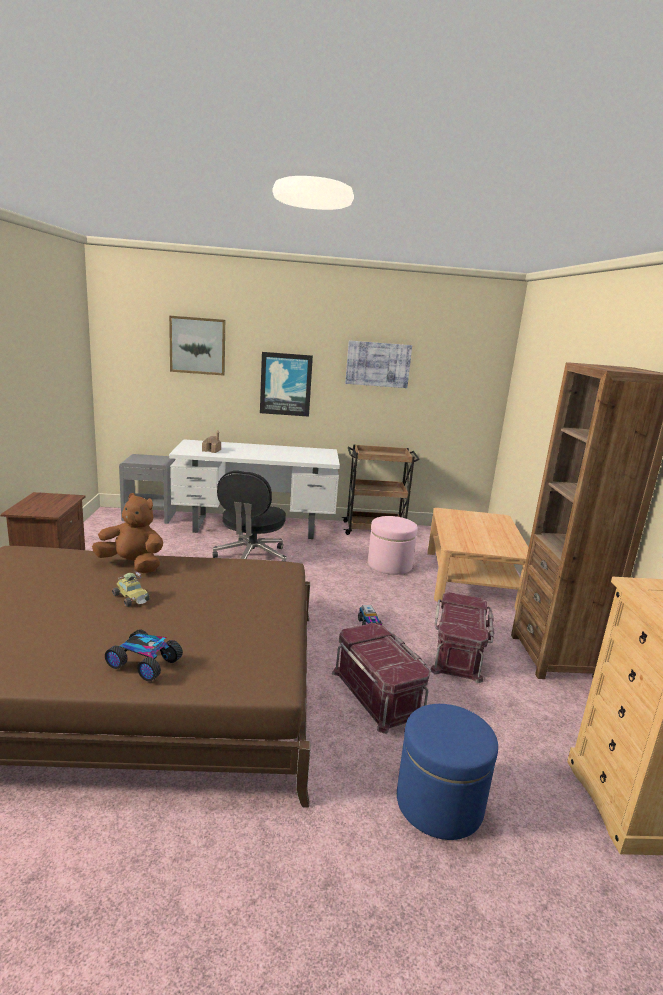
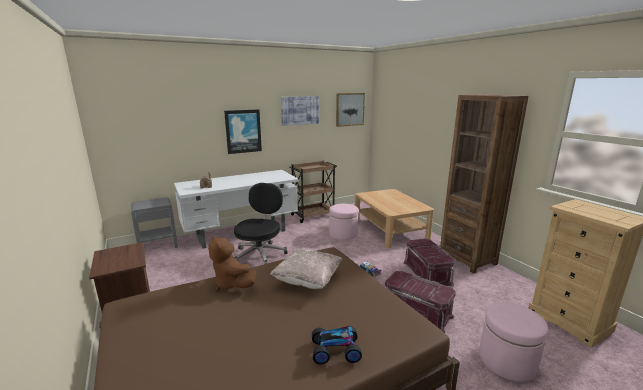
camera: 25 degrees left, 0 degrees up
brown plush toy [92,493,163,573] -> brown plush toy turned 120 degrees counterclockwise [208,236,256,290]
toy car [112,571,150,607] -> none
picture [169,316,225,376] -> picture moved to [336,93,365,127]
black office chair [212,471,286,562] -> black office chair turned 150 degrees counterclockwise [234,183,288,264]
blue ottoman [397,704,498,840] -> pink ottoman [479,302,548,382]
none -> beige pillow [270,249,342,289]

